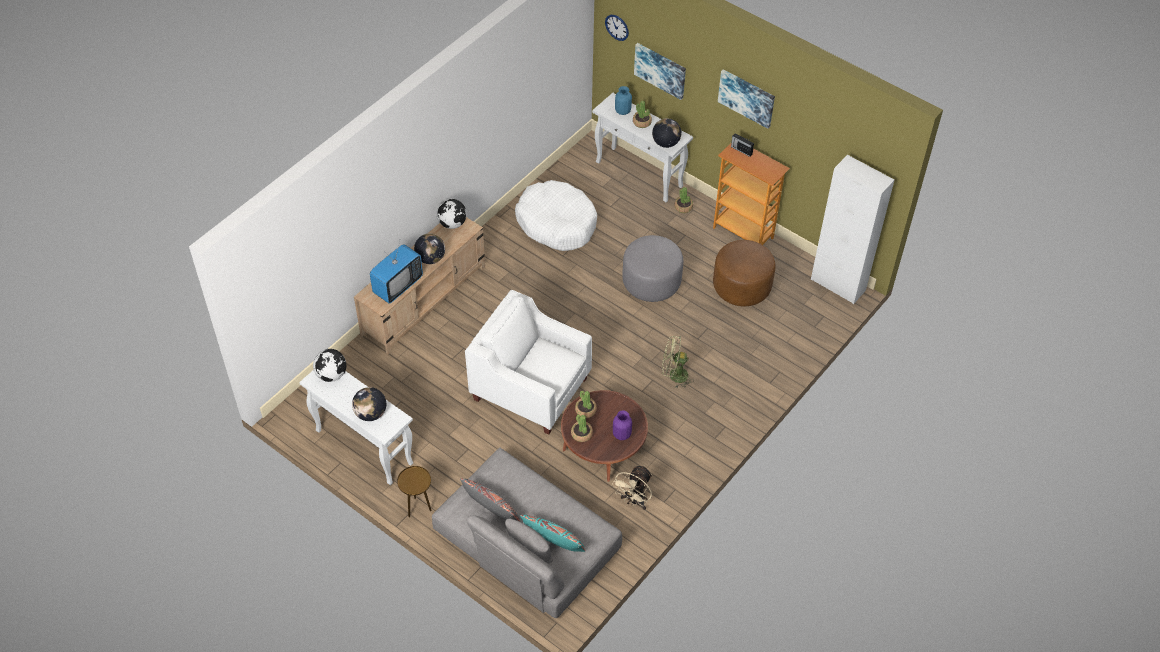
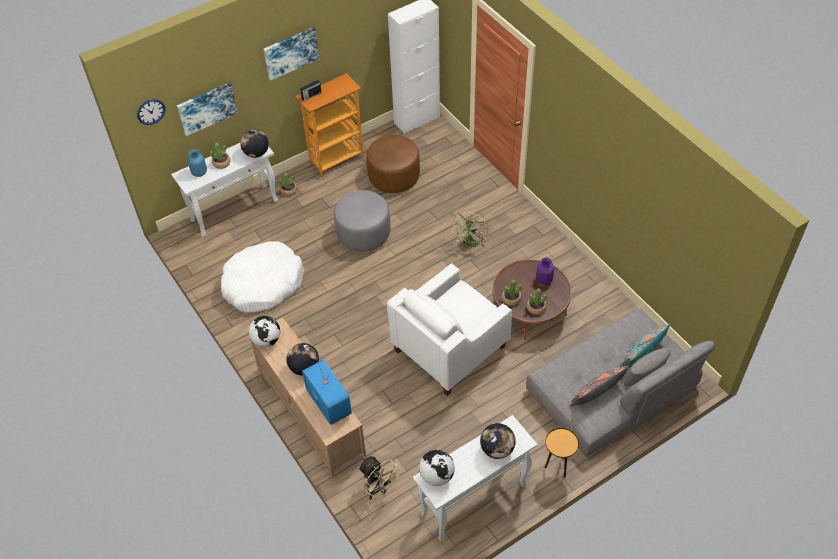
camera: 70 degrees left, 0 degrees up
beige fan [612,465,652,510] -> beige fan moved to [358,456,401,500]

